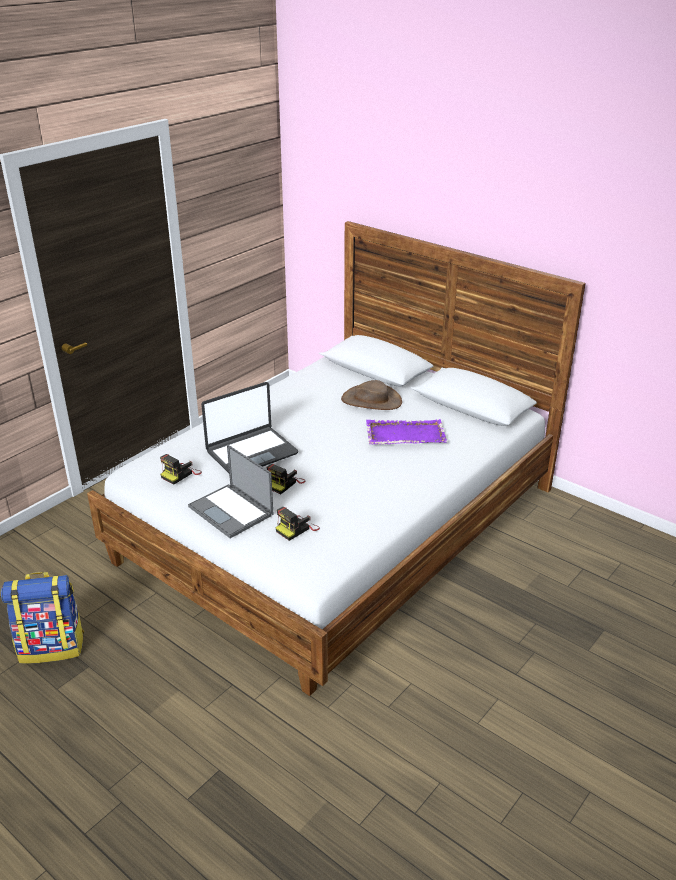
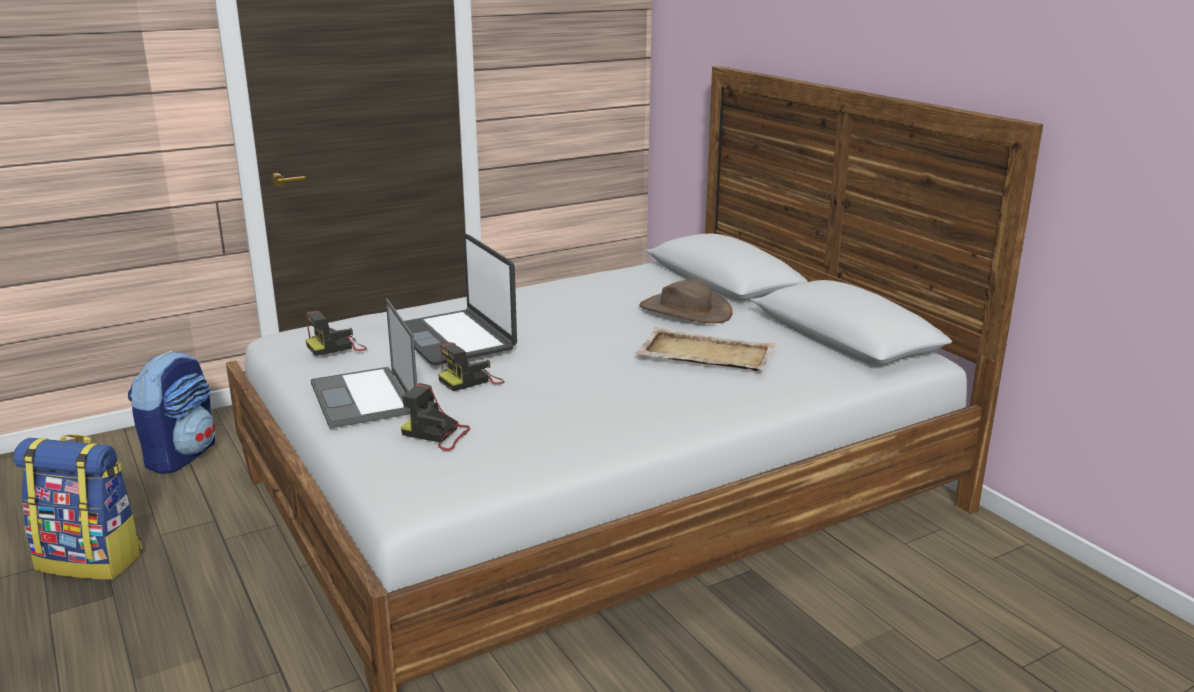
camera: 20 degrees right, 10 degrees down
laptop [201,382,298,473] -> laptop turned 75 degrees clockwise [404,234,517,365]
camera [275,507,320,541] -> camera turned 45 degrees clockwise [401,383,470,451]
purple tray [366,419,447,445] -> beige tray [635,327,776,371]
none -> backpack [128,351,215,474]

